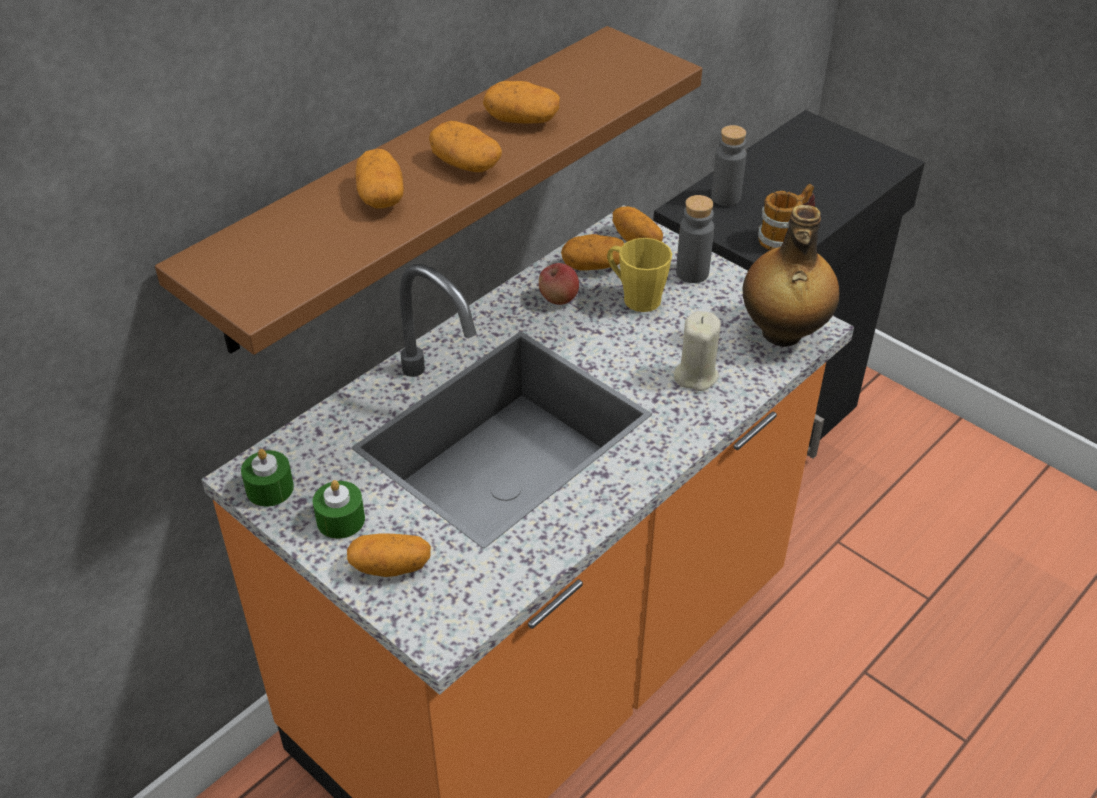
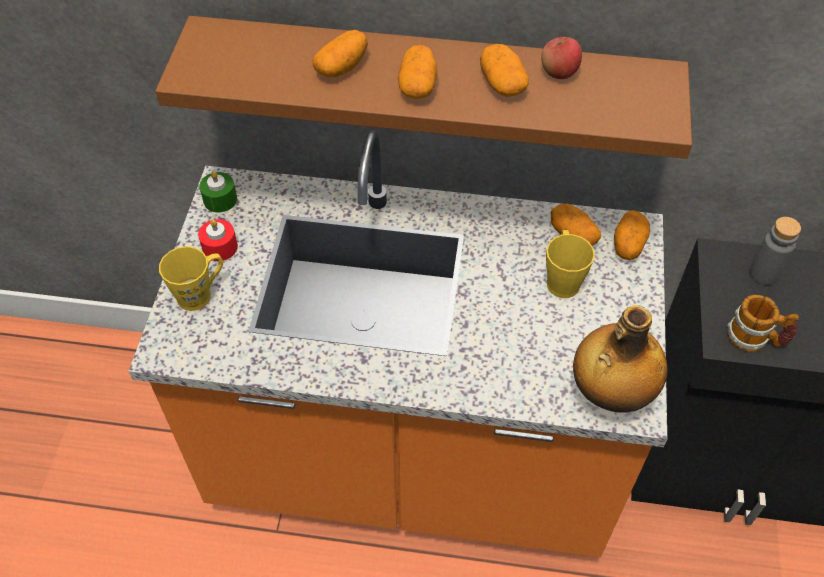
camera: 55 degrees right, 10 degrees up
green candle [313,480,365,539] -> red candle [198,219,238,261]
potato [347,533,431,577] -> yellow mug [159,246,223,311]
apple [539,263,579,305] -> apple moved to [541,37,582,79]
beige candle [674,311,721,391] -> none
grey bottle [676,195,714,283] -> none

